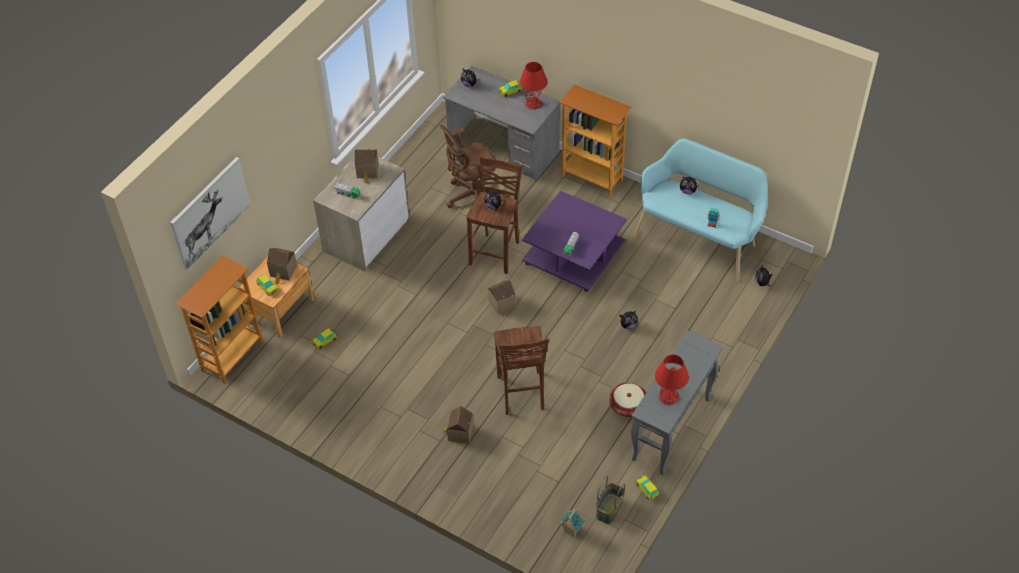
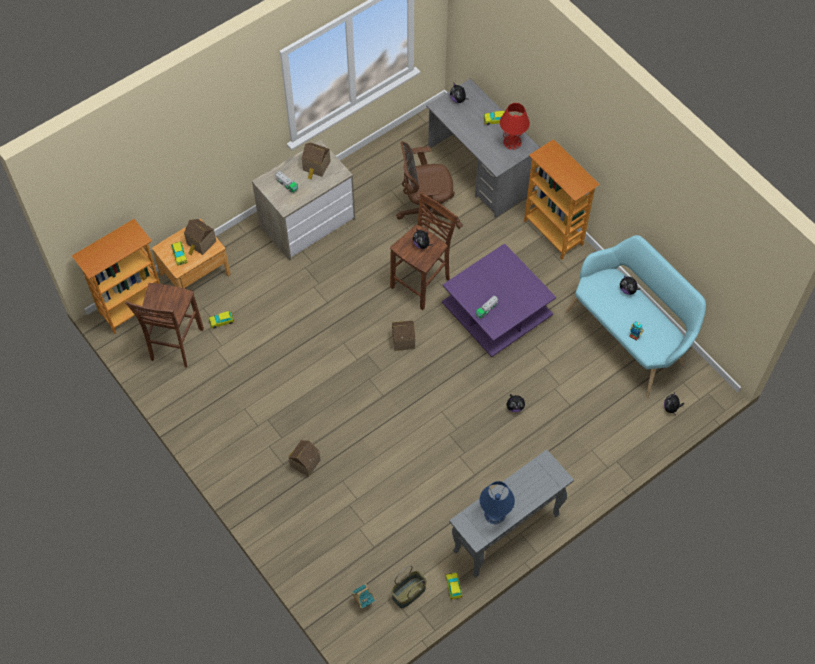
camera: 20 degrees right, 10 degrees up
picture [170,157,250,270] -> none
brown stool [493,326,549,415] -> brown stool moved to [126,283,204,368]
basket [609,383,646,417] -> none
red table lamp [655,354,689,405] -> blue table lamp [479,481,515,524]

